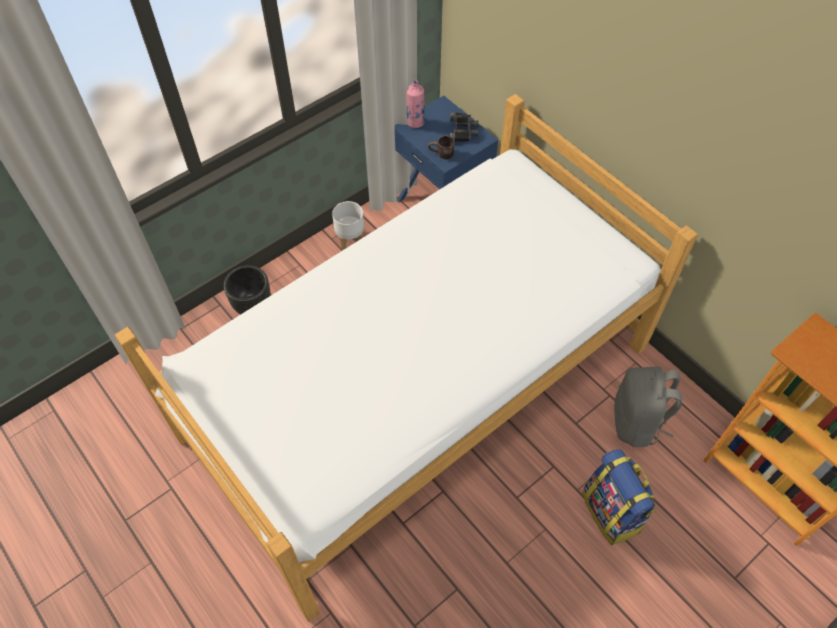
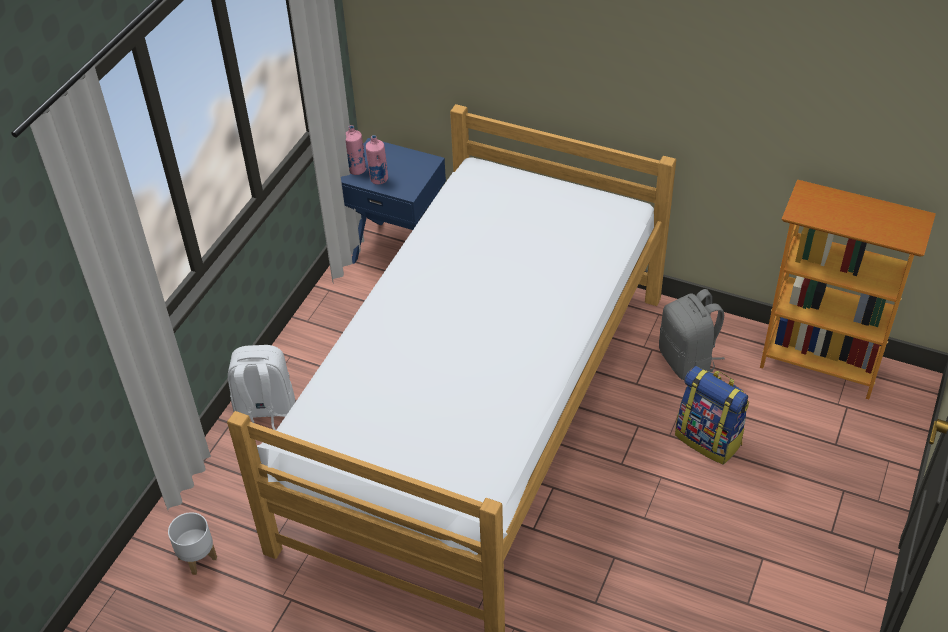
camera: 25 degrees left, 10 degrees down
black planter [224,265,271,314] -> white backpack [228,345,295,430]
white planter [332,201,364,250] -> white planter moved to [168,512,217,575]
brown mug [428,135,454,159] -> none
black binoculars [450,112,478,142] -> none
none -> pink bottle [366,135,388,184]

